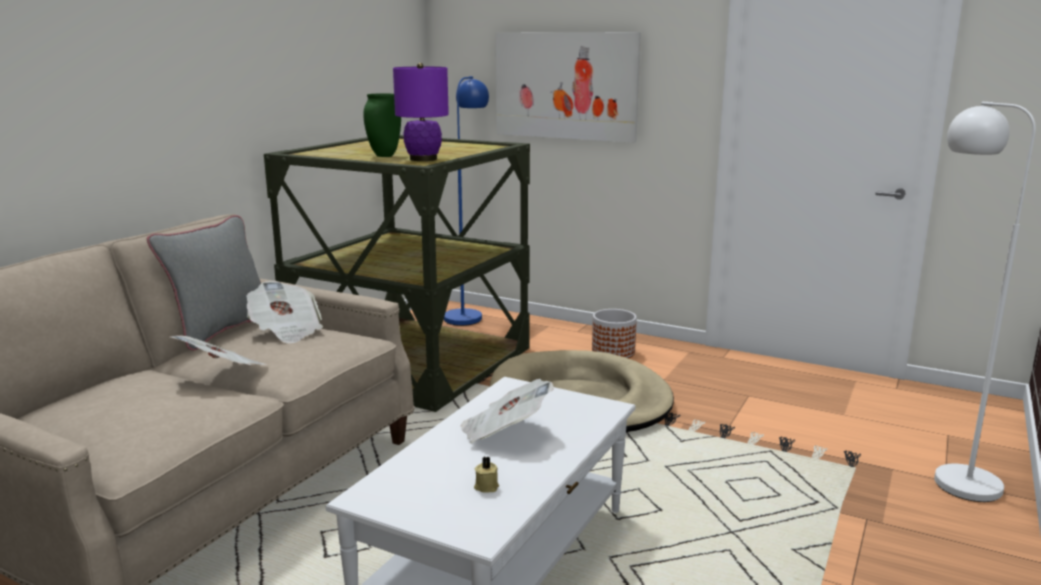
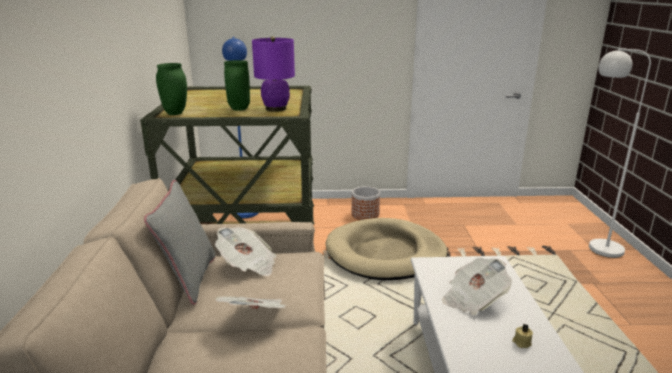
camera: 30 degrees left, 5 degrees up
picture [496,32,641,143] -> none
none -> green vase [156,63,187,115]

